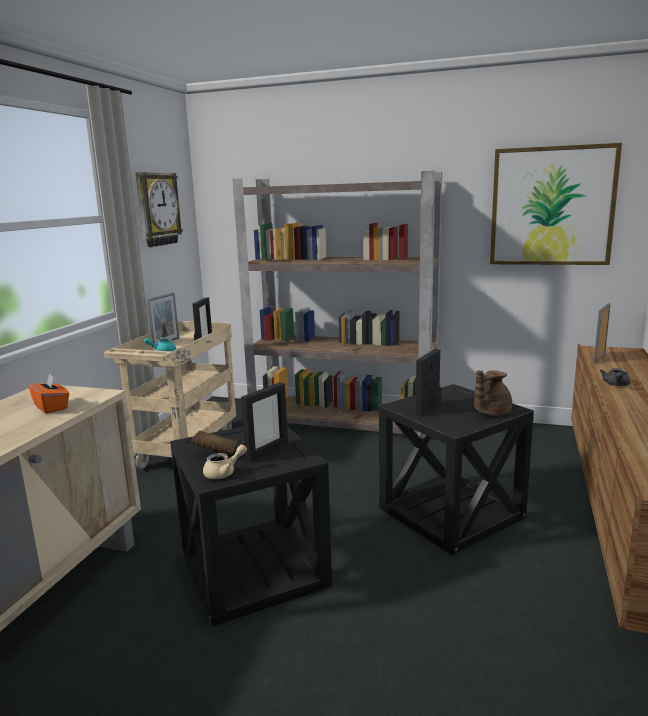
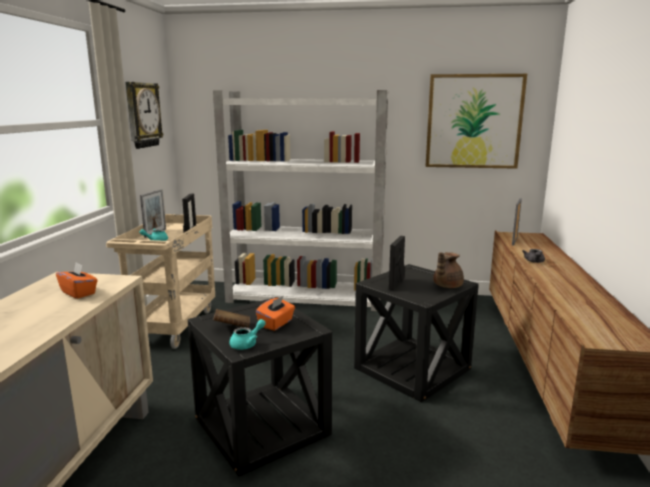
camera: 10 degrees left, 0 degrees up
beige teapot [203,444,247,479] -> turquoise teapot [229,319,266,350]
brown bookcase [232,171,442,437] -> white bookcase [213,90,388,311]
picture frame [241,382,288,462] -> orange tissue box [256,296,295,331]

